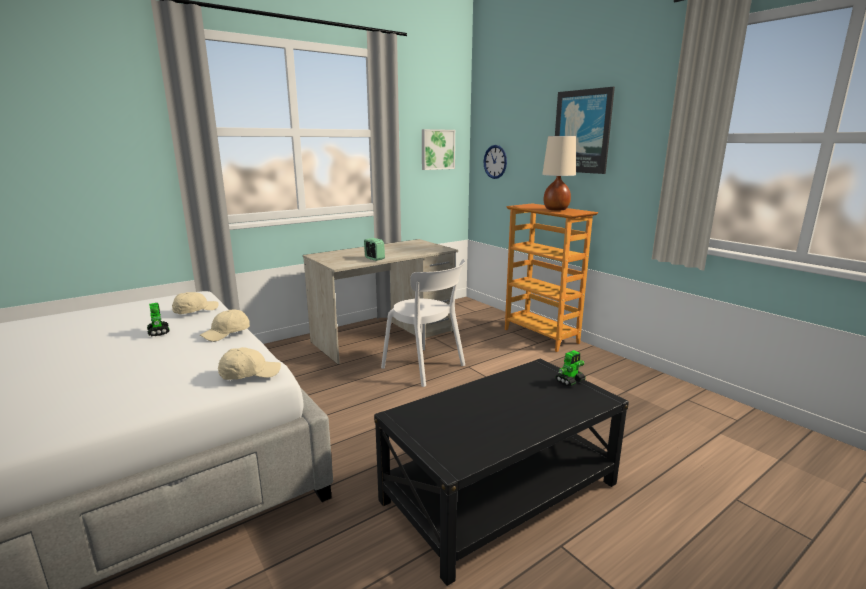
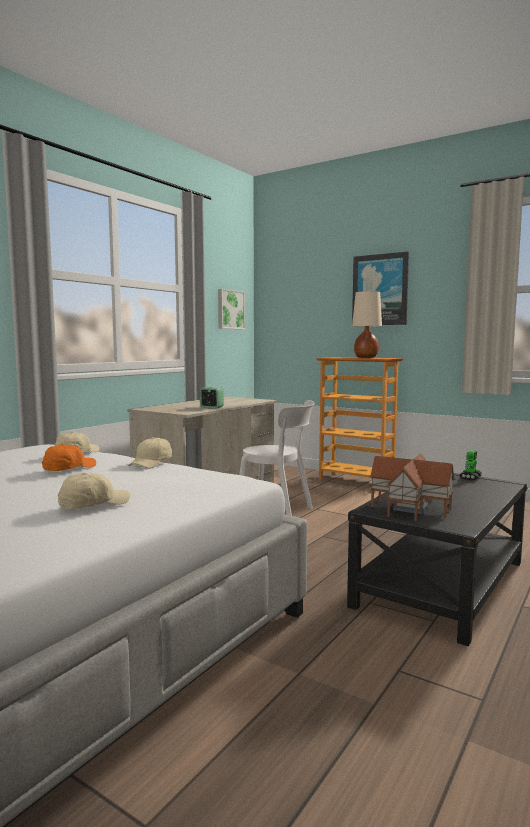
camera: 20 degrees left, 10 degrees down
toy robot [147,303,169,336] -> orange cap [42,444,96,471]
beige cap [218,347,281,380] -> beige cap moved to [58,473,130,509]
wall clock [484,145,507,179] -> none
none -> toy house [369,453,455,521]

